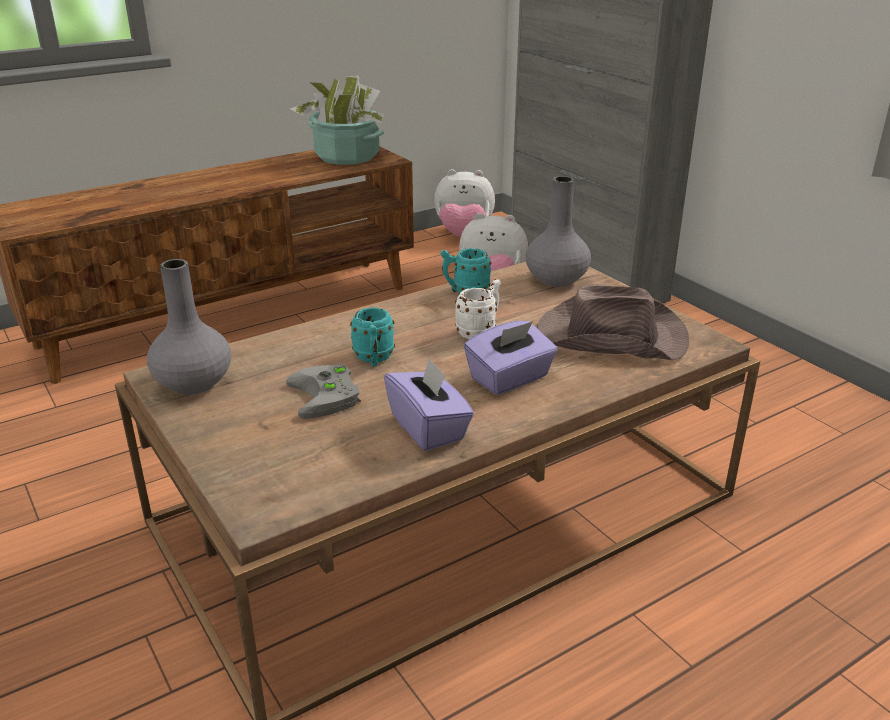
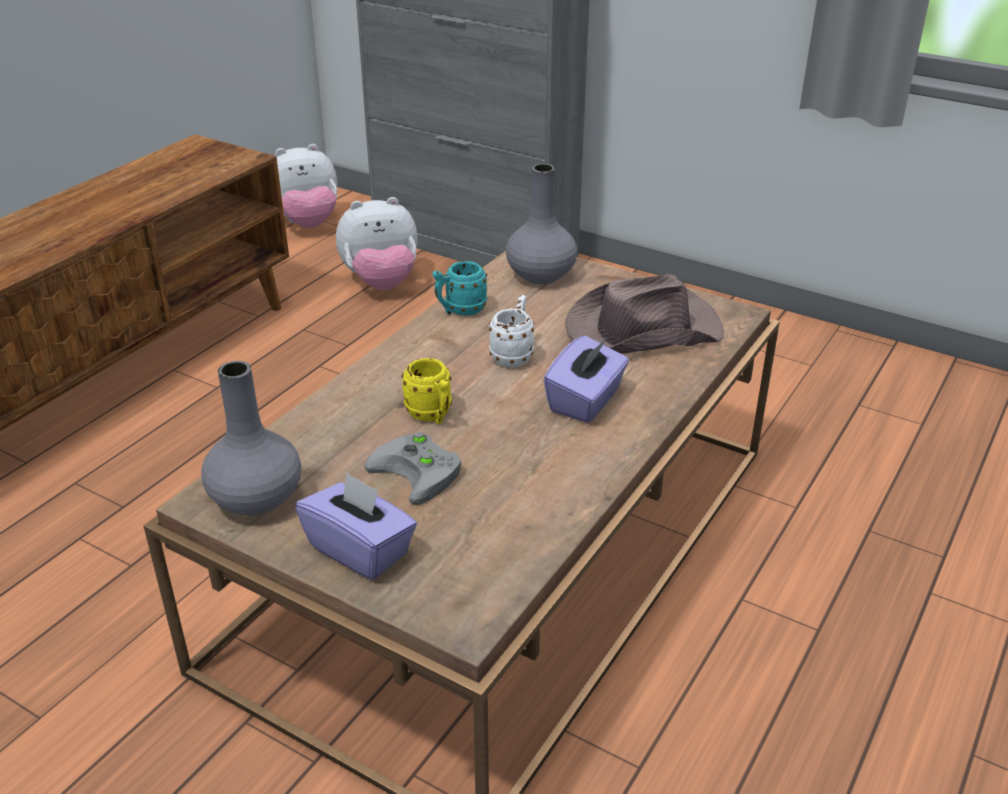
camera: 25 degrees left, 5 degrees up
potted plant [290,76,384,165] -> none
turquoise mug [350,308,395,367] -> yellow mug [401,358,452,424]
purple tissue box [384,357,474,451] -> purple tissue box moved to [295,471,417,580]

